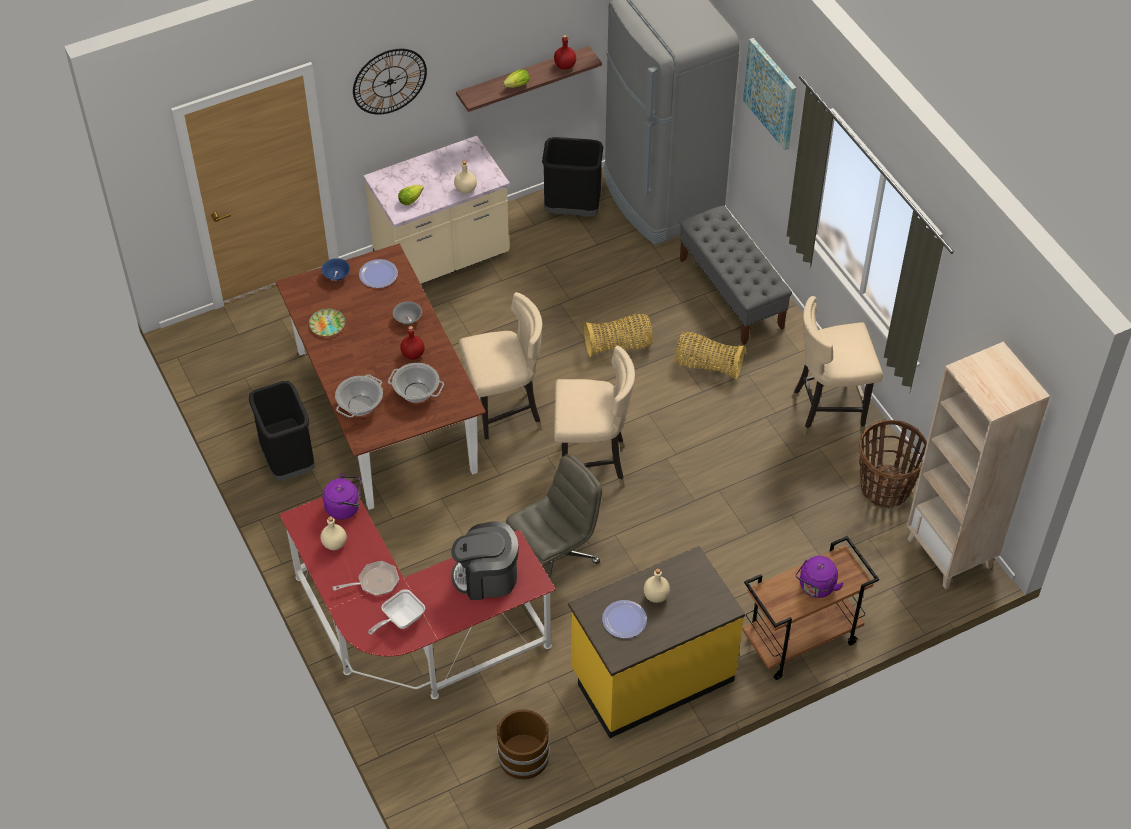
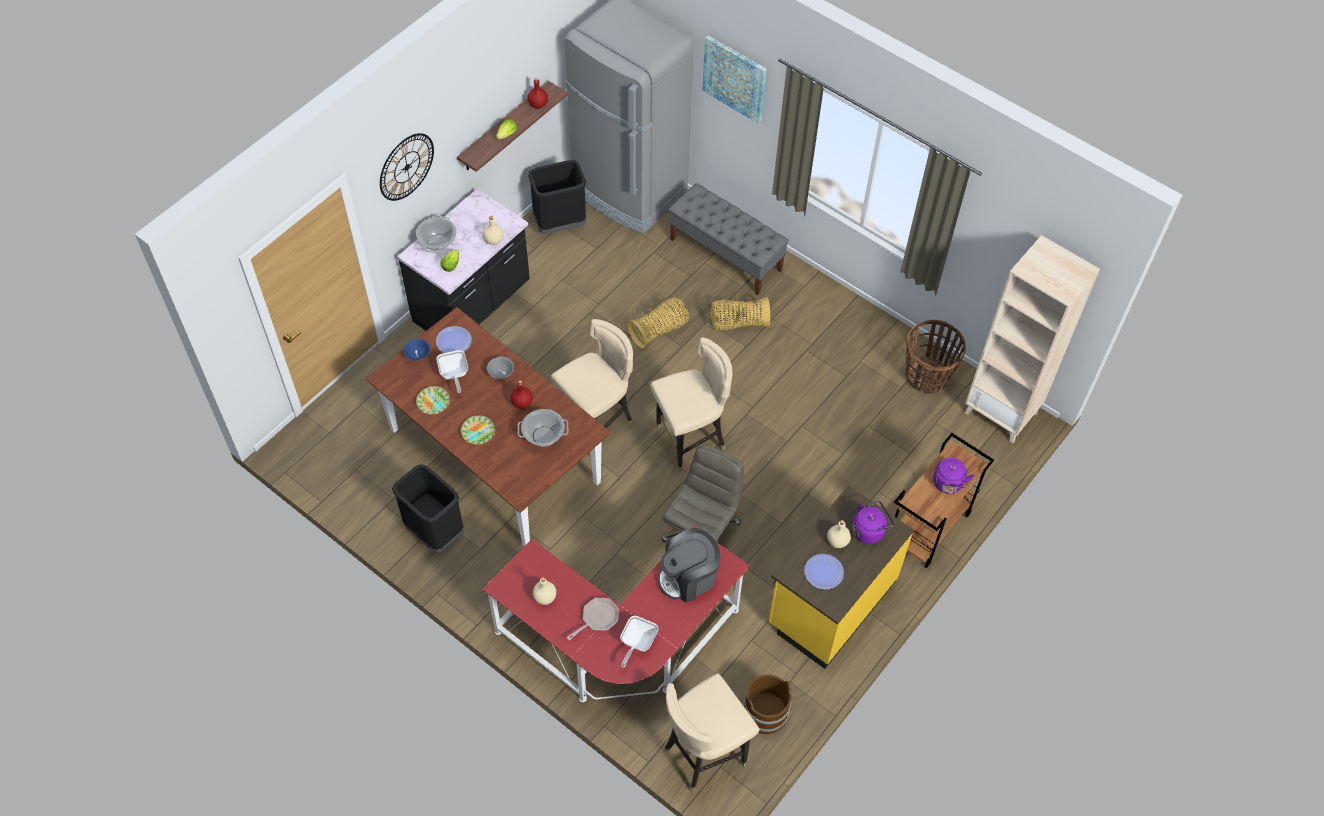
camera: 25 degrees left, 5 degrees up
purple kettle [323,473,361,520] -> purple kettle moved to [852,501,894,544]
cooking pot [335,374,383,418] -> cooking pot moved to [416,216,456,253]
beige counter [363,136,510,284] -> black counter [397,189,530,331]
beige chair [792,296,883,436] -> beige chair moved to [663,673,759,793]
none -> frying pan [436,350,468,393]
none -> plate [461,415,495,444]

